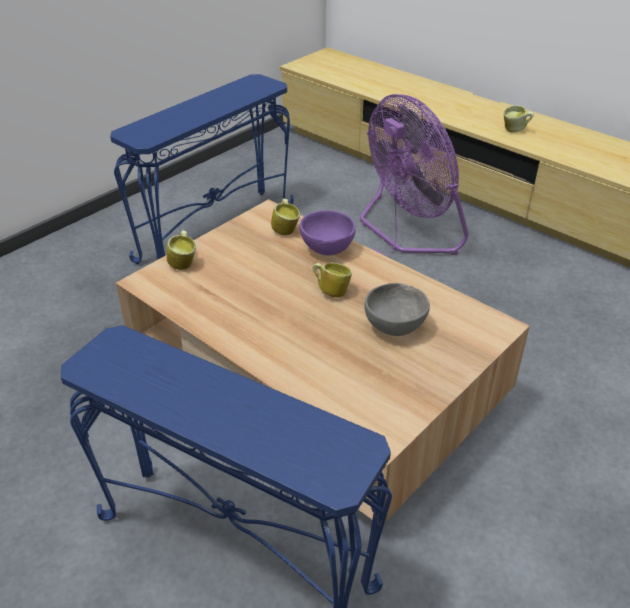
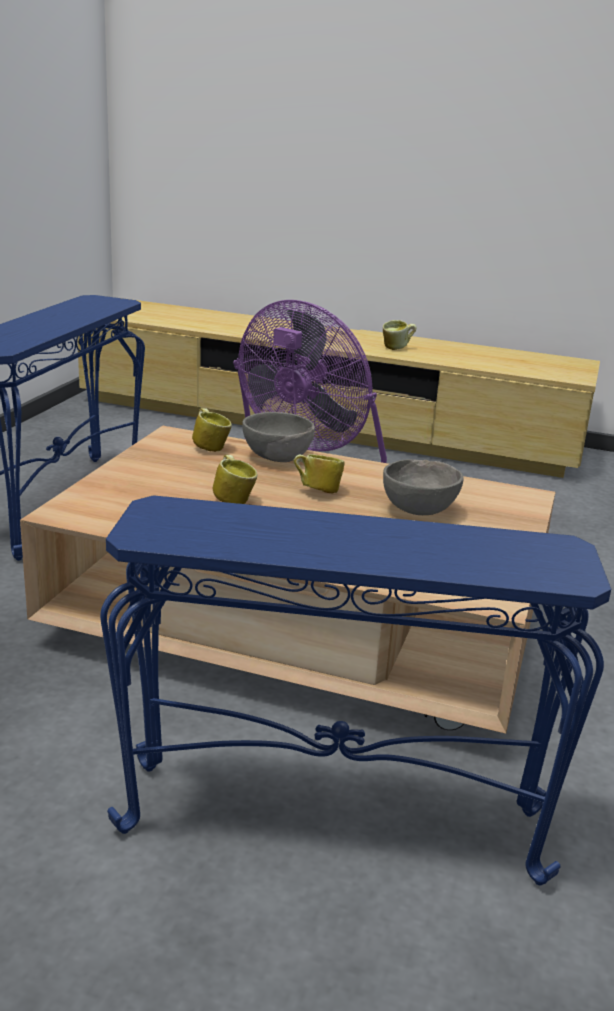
camera: 25 degrees left, 15 degrees down
mug [166,230,196,270] -> mug moved to [213,455,258,504]
purple bowl [300,210,355,255] -> grey bowl [242,412,315,462]

